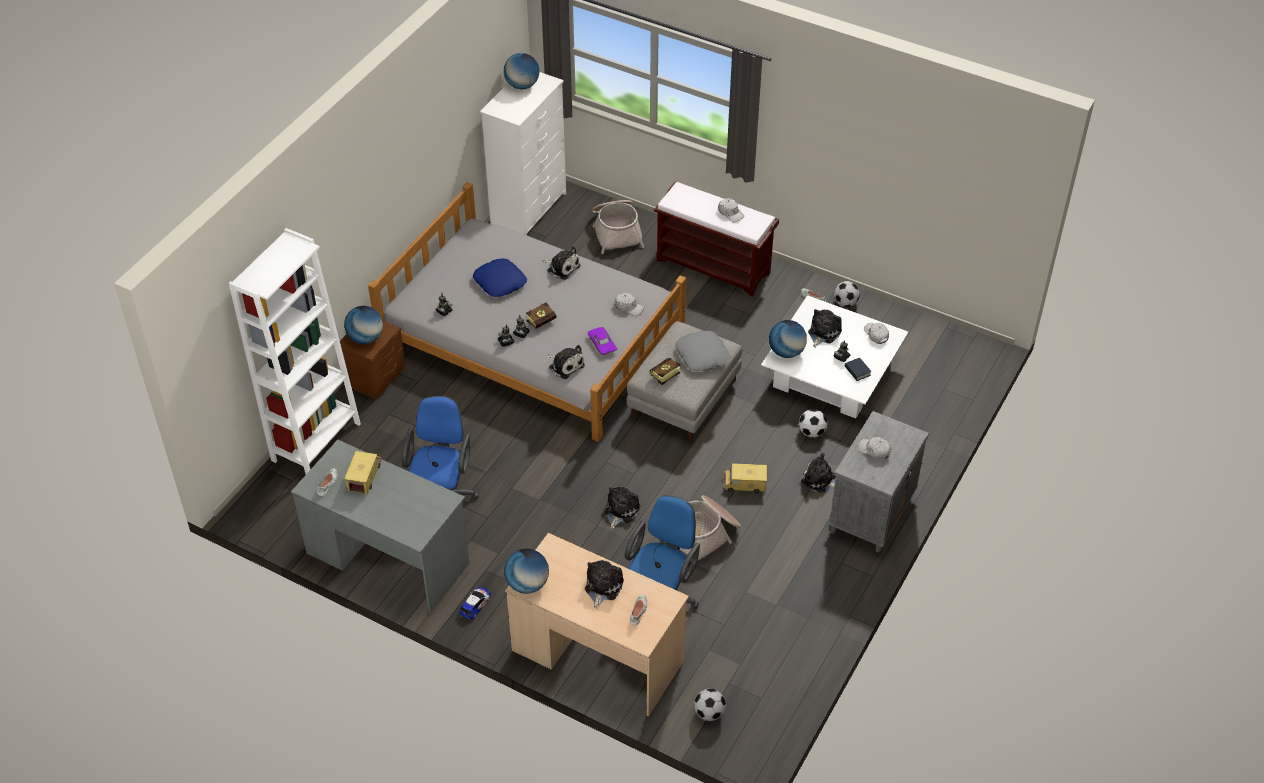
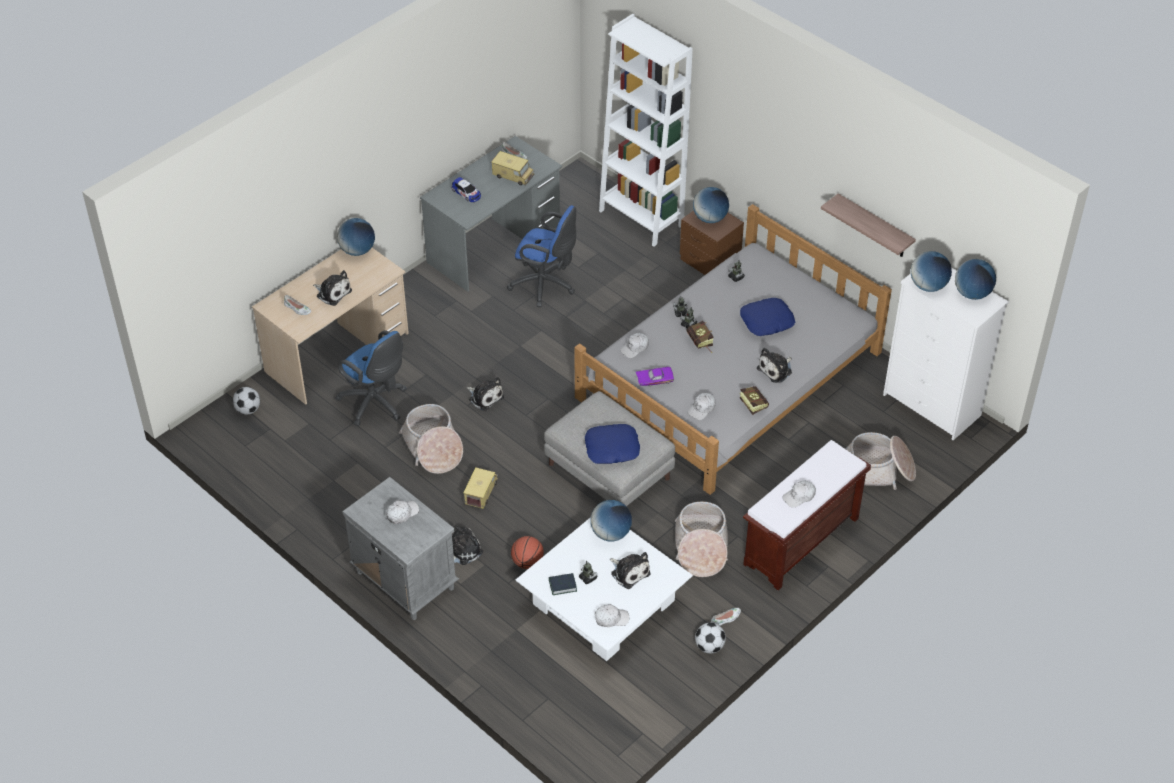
camera: 105 degrees right, 0 degrees up
toy car [459,587,491,619] -> toy car moved to [452,177,481,202]
plush toy [547,345,585,379] -> white cap [620,333,649,358]
book [650,358,681,388] -> book moved to [740,386,769,415]
grey pillow [675,331,730,371] -> blue pillow [585,424,640,464]
football [799,409,828,438] -> basketball [511,536,544,569]
none -> basket [675,502,728,577]
none -> shelf [821,193,916,257]
none -> globe [911,251,952,292]

